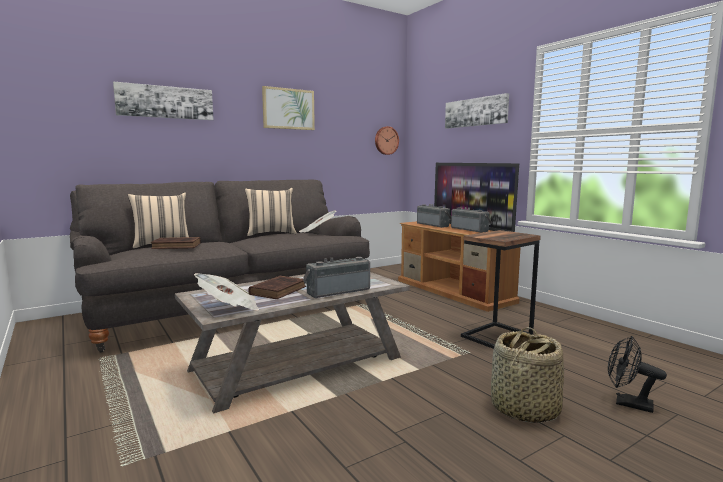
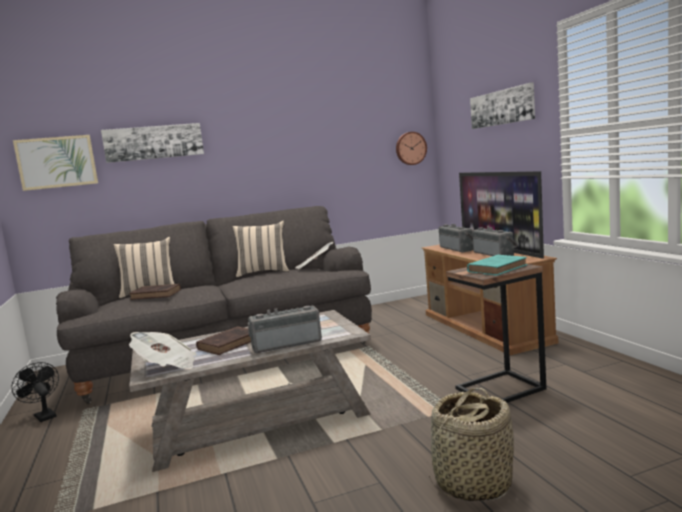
camera: 15 degrees right, 0 degrees up
picture [262,86,315,130] -> picture moved to [13,135,98,191]
black fan [608,336,667,413] -> black fan moved to [11,362,59,422]
none -> turquoise book [467,255,527,275]

